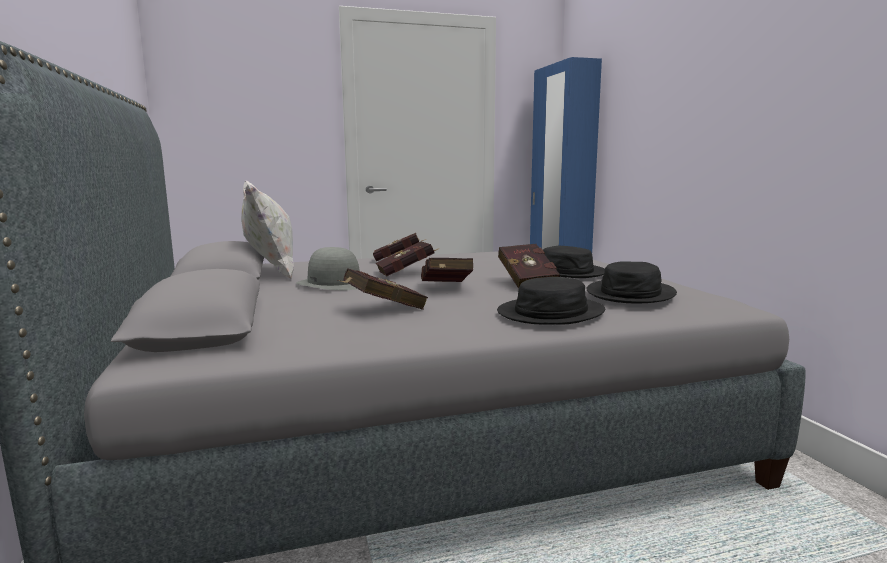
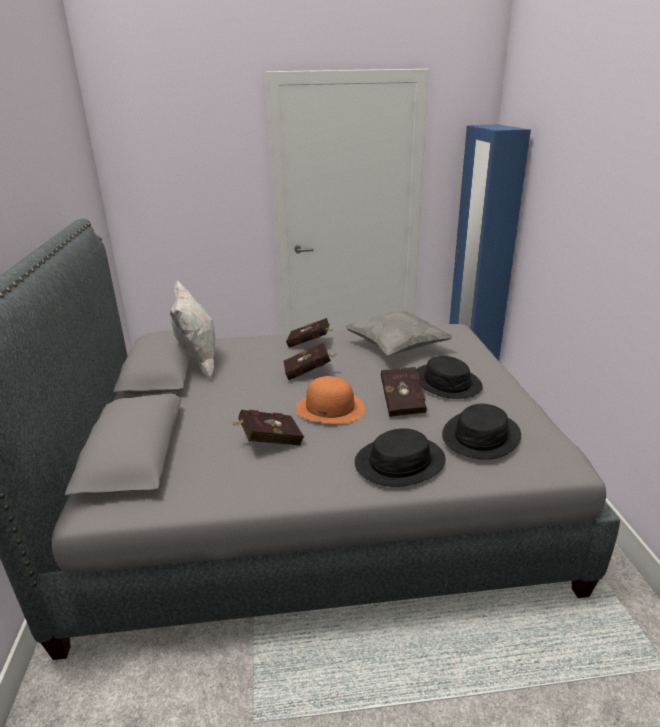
camera: 10 degrees right, 15 degrees up
grey hat [296,247,360,290] -> none
red book [421,258,473,282] -> orange hat [296,376,365,424]
none -> grey pillow [345,311,453,355]

